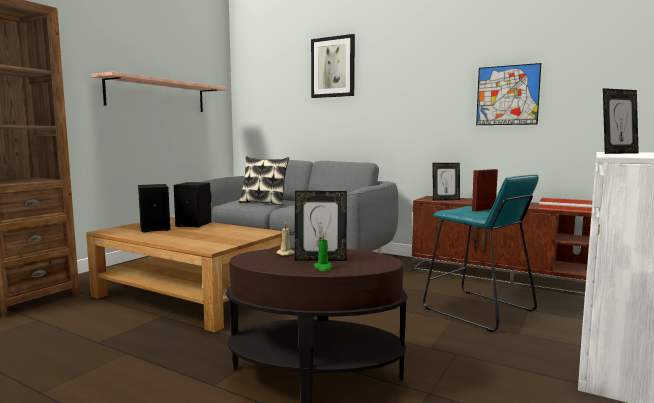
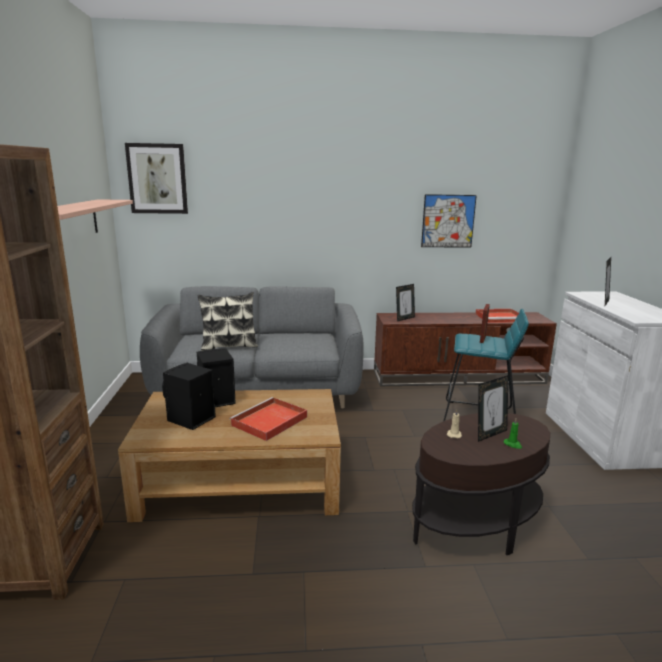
camera: 35 degrees left, 10 degrees up
picture [311,34,355,98] -> picture moved to [125,143,188,214]
none -> red tray [230,397,307,441]

